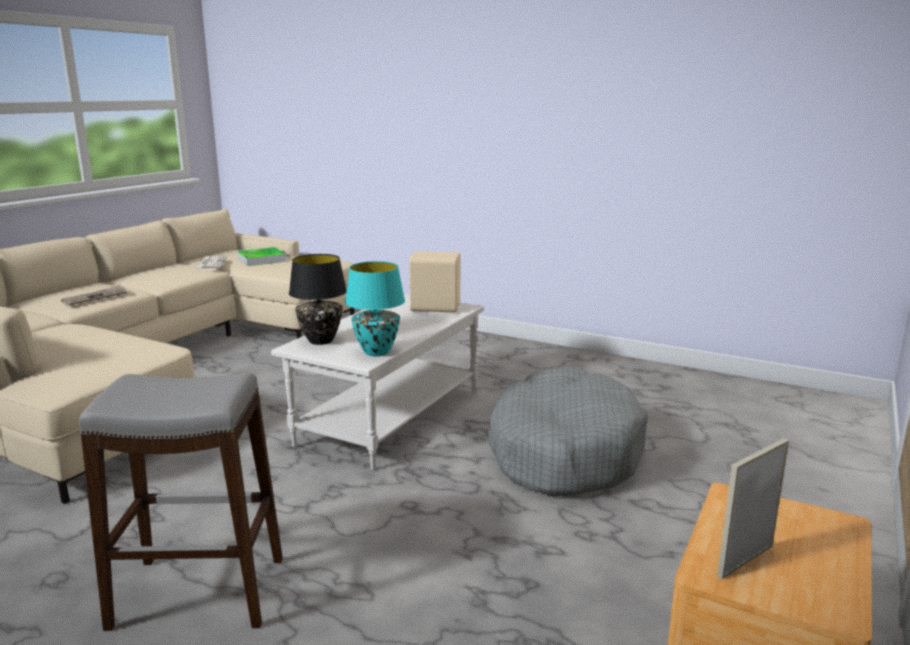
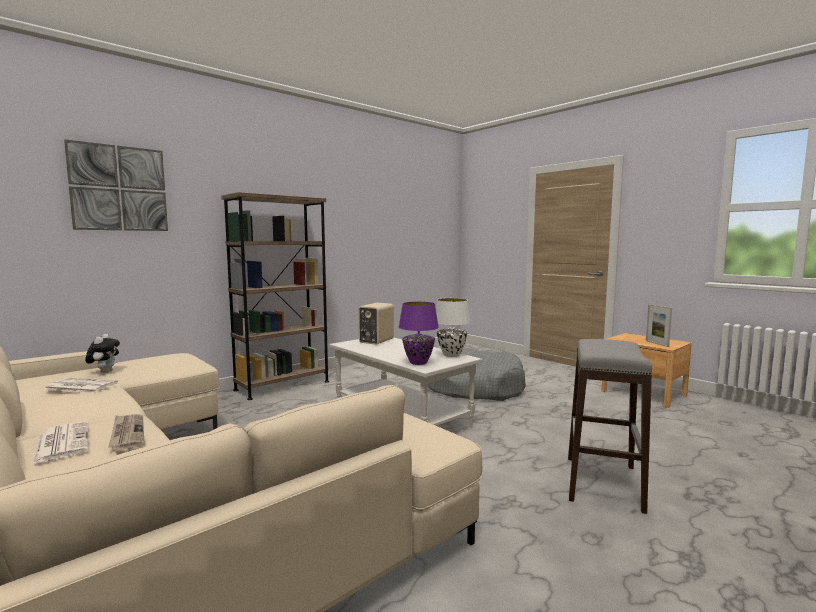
camera: 70 degrees left, 10 degrees down
tray [237,247,286,266] -> plush toy [85,334,120,373]
black table lamp [289,254,347,345] -> purple table lamp [399,302,439,365]
turquoise table lamp [345,261,405,356] -> white table lamp [436,298,471,357]
none -> newspaper [33,421,88,464]
none -> picture [64,139,168,231]
none -> brown bookcase [221,192,329,400]

